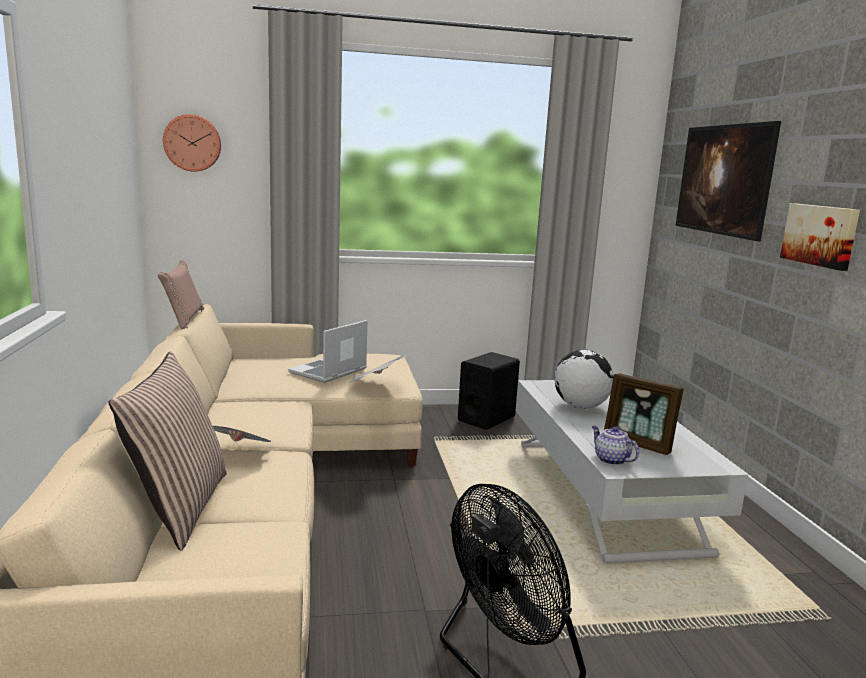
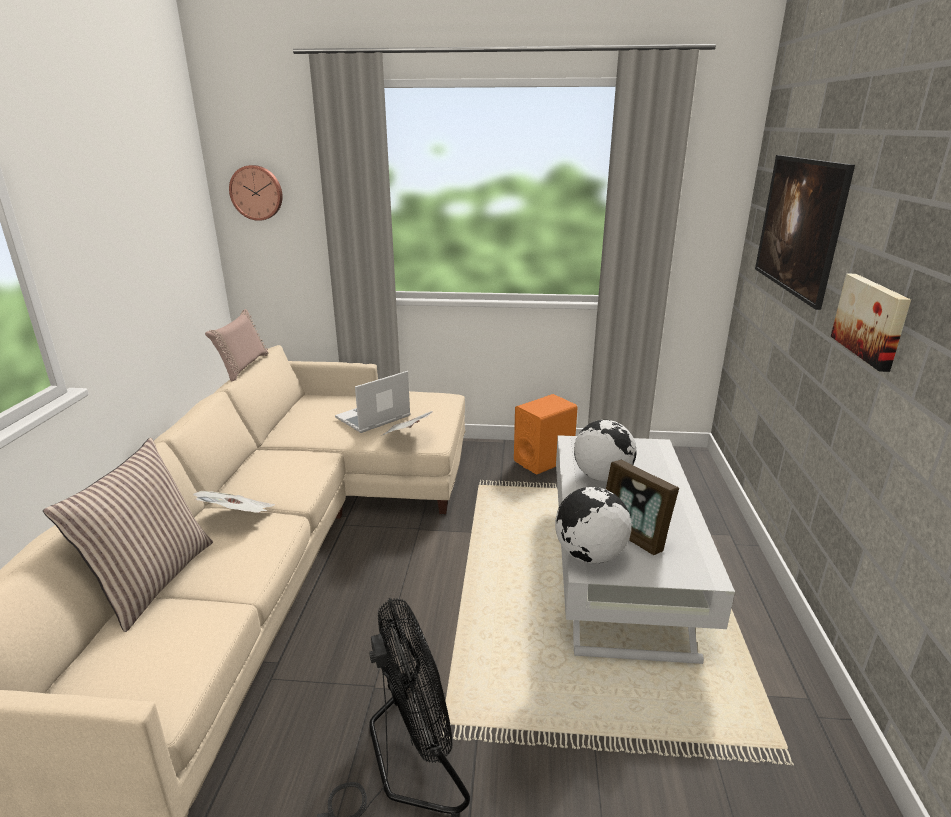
camera: 15 degrees right, 10 degrees up
black speaker [458,352,520,430] -> orange speaker [514,394,578,475]
teapot [591,426,639,465] -> globe [555,487,631,563]

